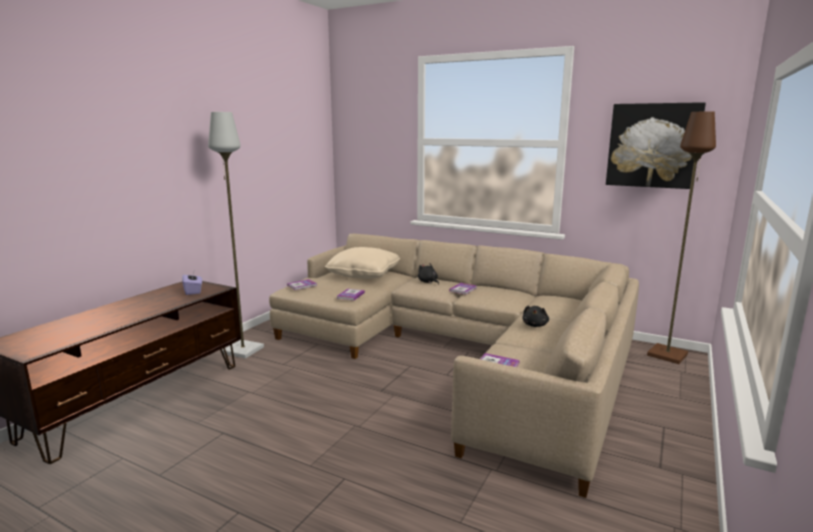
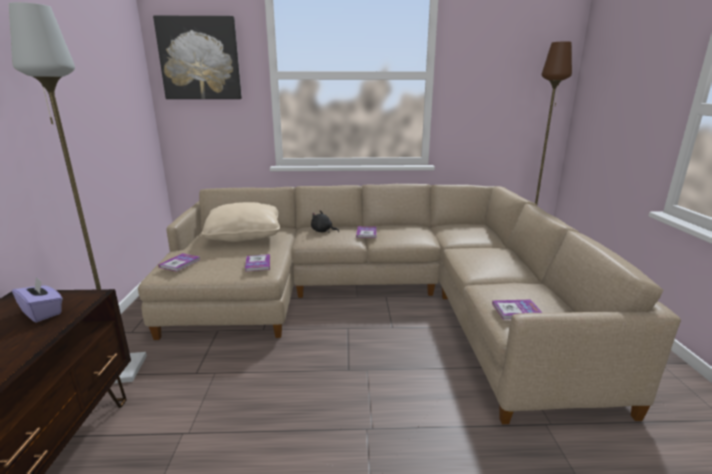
camera: 30 degrees left, 5 degrees up
black plush toy [522,306,549,327] -> none
picture [606,102,706,189] -> picture moved to [153,16,242,99]

